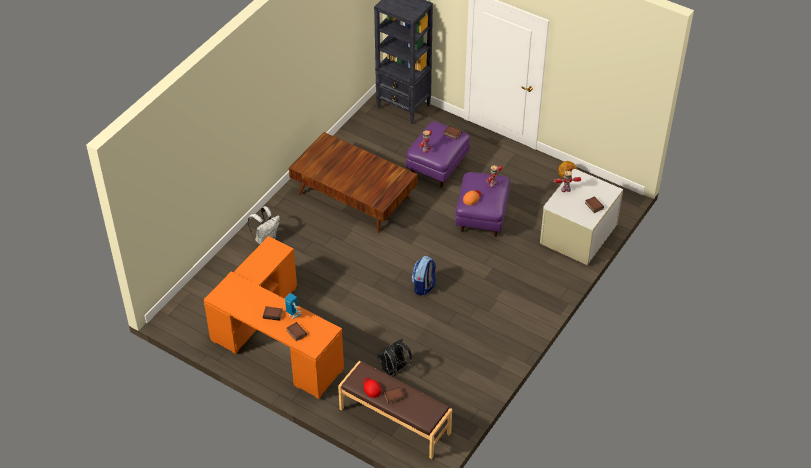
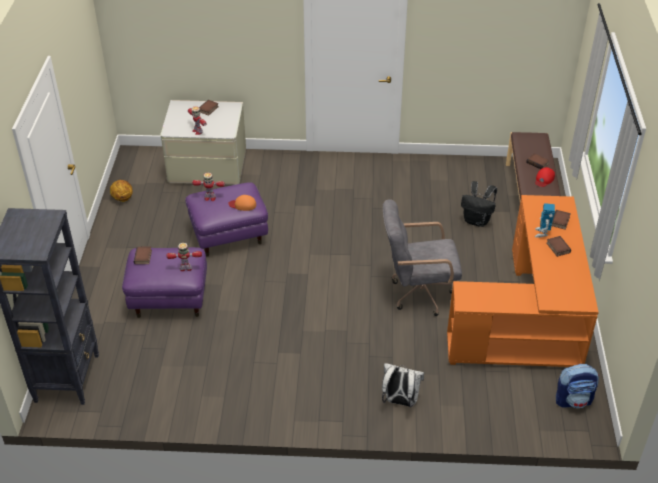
camera: 120 degrees left, 5 degrees down
brown coffee table [289,132,418,233] -> none
backpack [411,256,436,295] -> backpack moved to [556,364,599,408]
none -> grey office chair [383,199,462,316]

